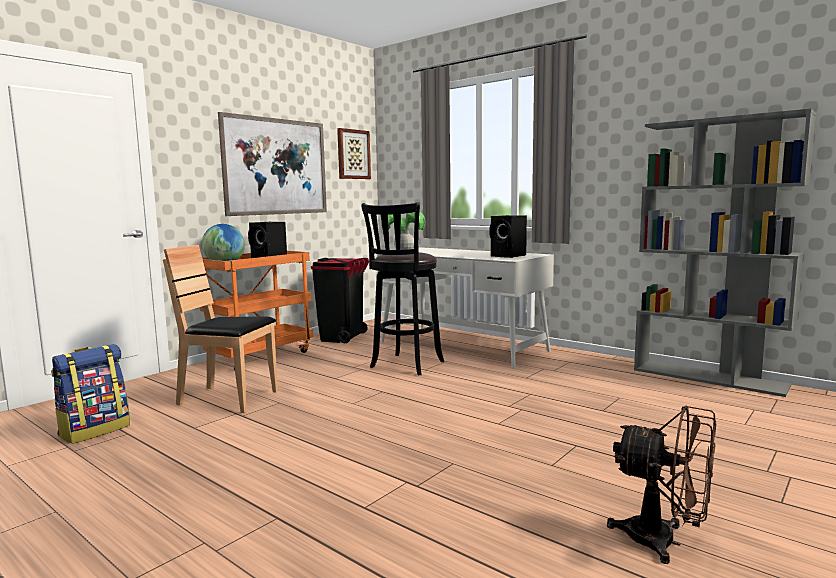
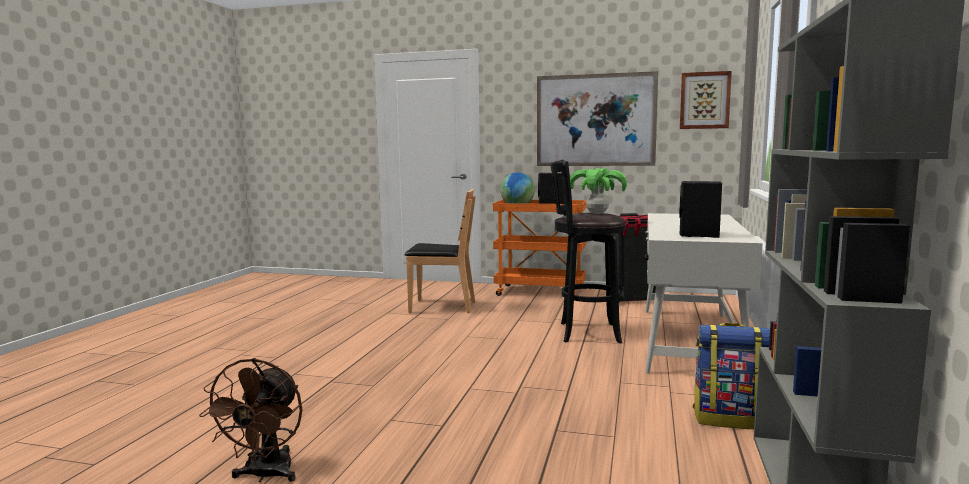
camera: 65 degrees right, 0 degrees up
backpack [51,344,130,444] -> backpack moved to [693,323,770,429]
brown chair [163,245,278,413] -> brown chair turned 105 degrees clockwise [405,189,476,313]

